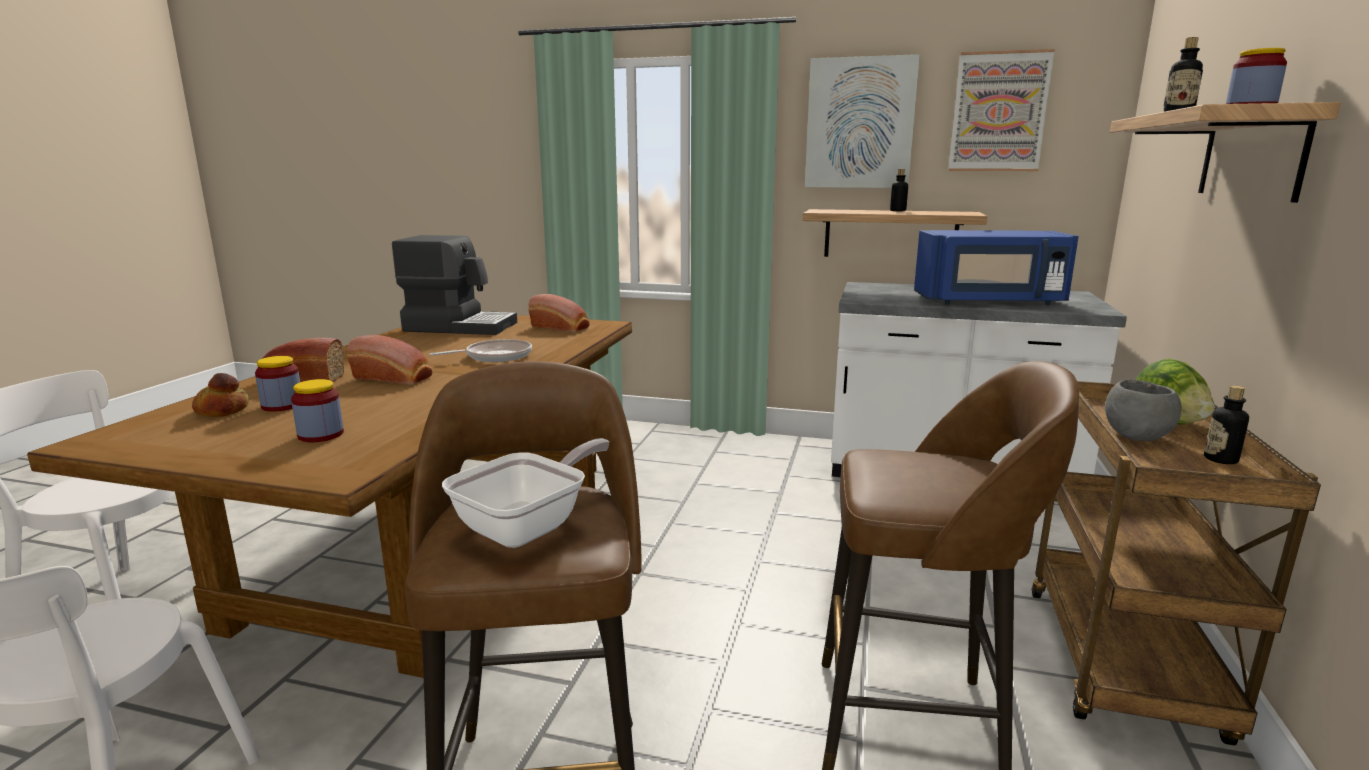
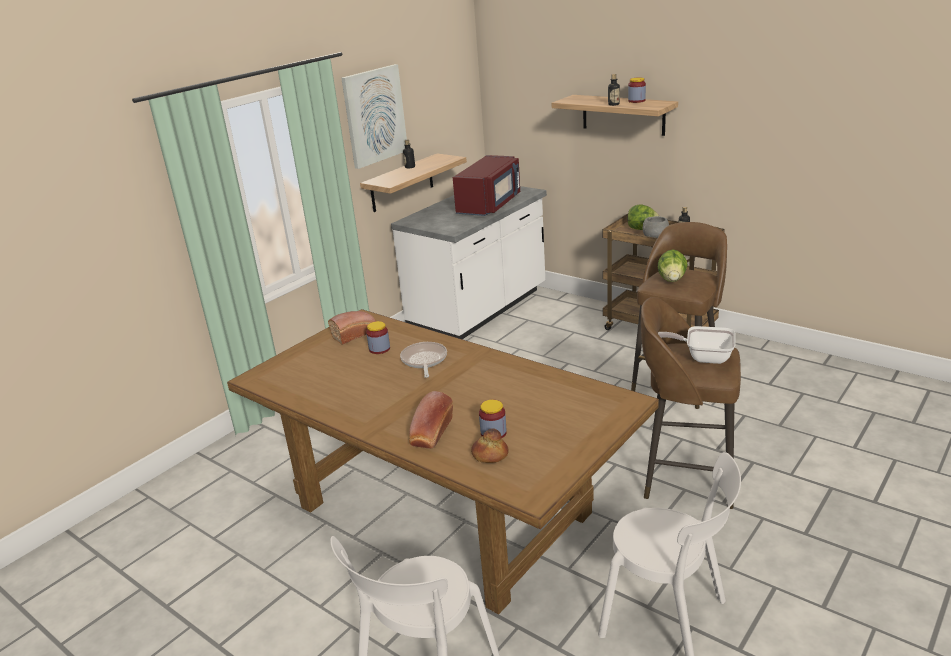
camera: 65 degrees left, 10 degrees up
jar [291,379,344,442] -> jar moved to [366,321,390,354]
bread [347,335,433,385] -> none
coffee machine [392,235,517,335] -> none
frying pan [442,438,609,548] -> frying pan turned 45 degrees counterclockwise [658,326,736,364]
blue microwave [914,230,1079,305] -> red microwave [453,155,520,216]
picture [948,49,1055,171] -> none
none -> lettuce [658,249,688,282]

